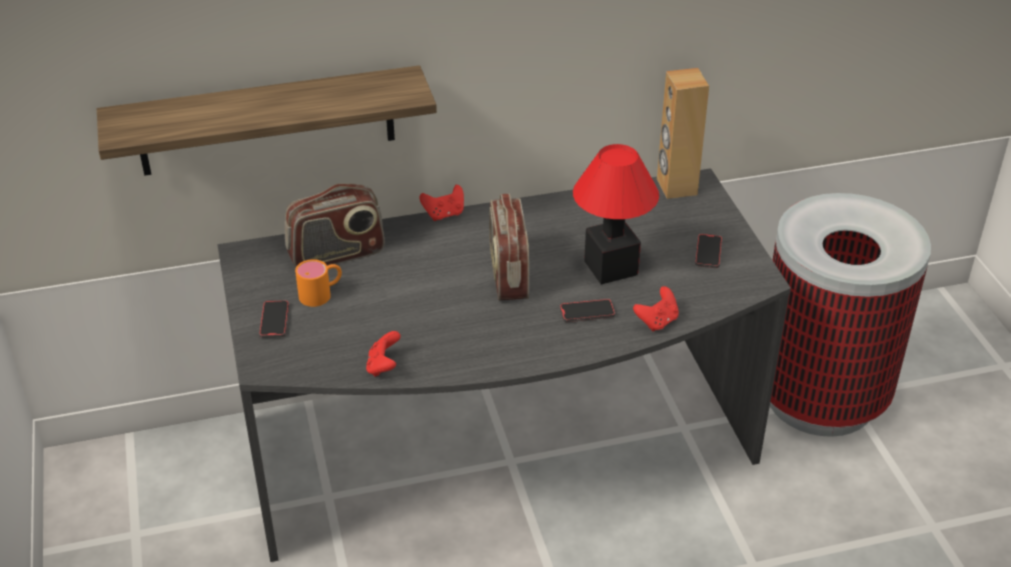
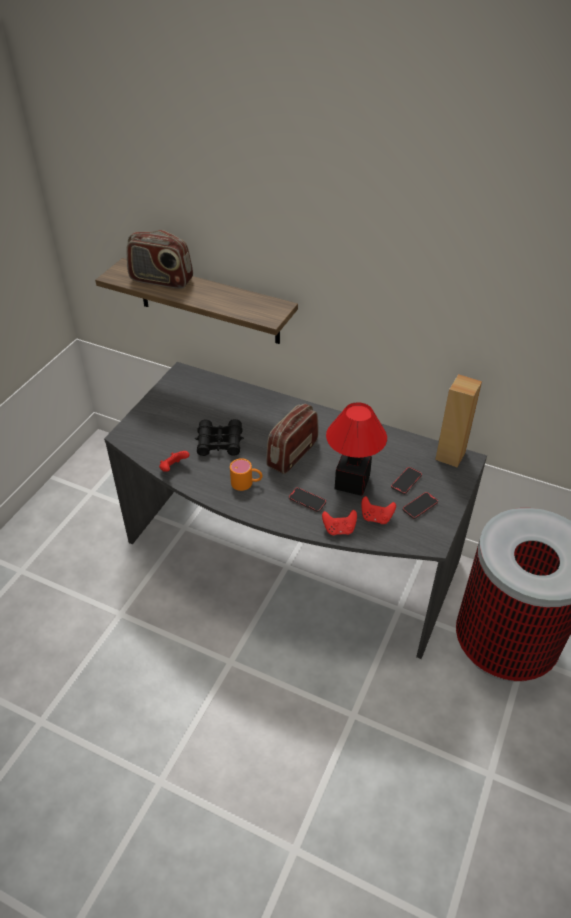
camera: 40 degrees right, 5 degrees up
phone [259,300,289,338] -> phone moved to [391,467,422,494]
radio [285,183,385,268] -> radio moved to [126,230,193,289]
orange mug [295,259,342,307] -> orange mug moved to [230,458,263,491]
red game controller [419,185,464,221] -> red game controller moved to [361,496,396,524]
none -> black binoculars [195,419,244,456]

